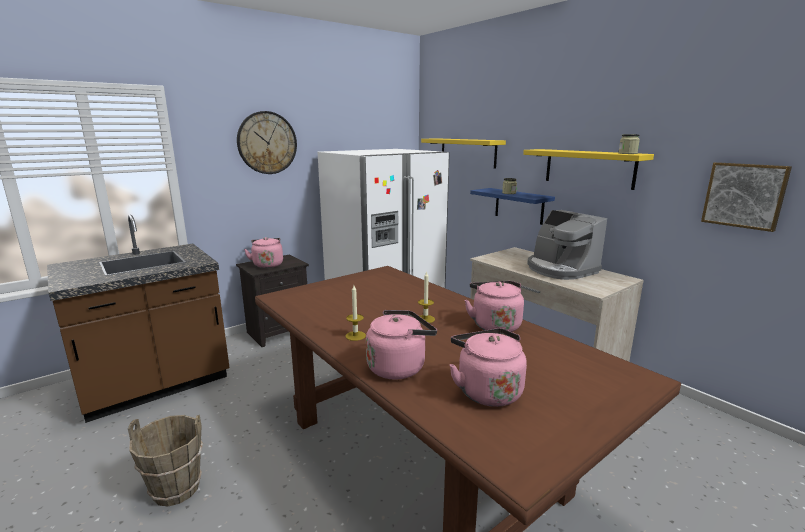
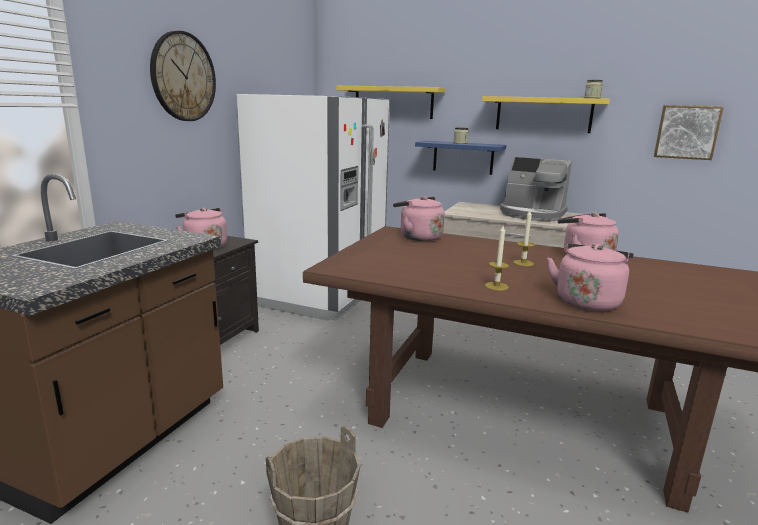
camera: 30 degrees left, 0 degrees up
pink kettle [450,328,527,407] -> pink kettle moved to [393,196,445,241]

